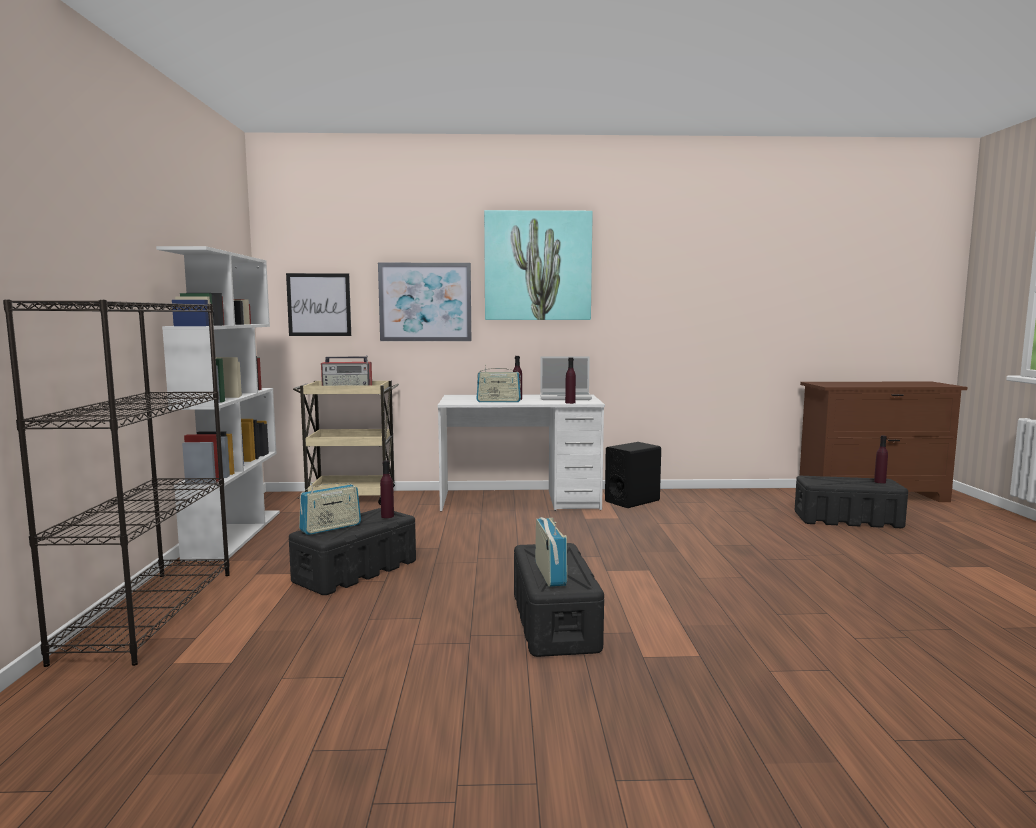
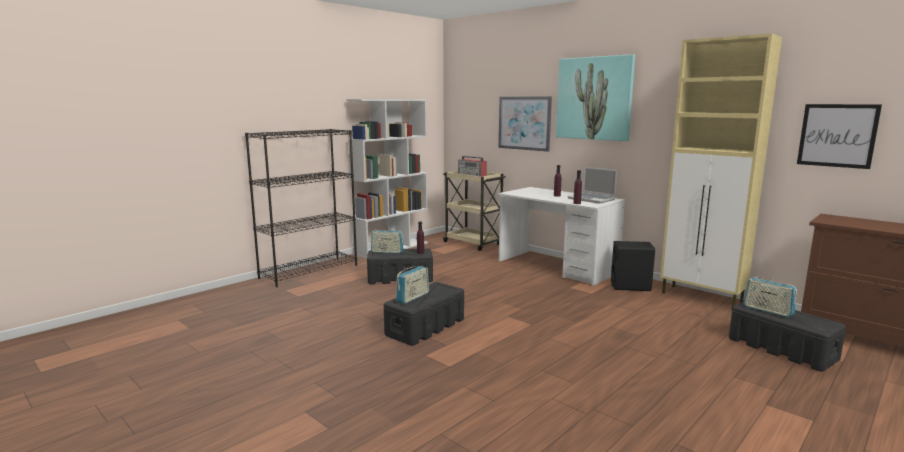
camera: 45 degrees right, 5 degrees up
picture [286,273,351,336] -> picture moved to [797,104,882,169]
radio [476,365,521,402] -> radio moved to [743,273,797,318]
purple bottle [874,435,888,484] -> none
none -> beige cabinet [660,33,782,310]

